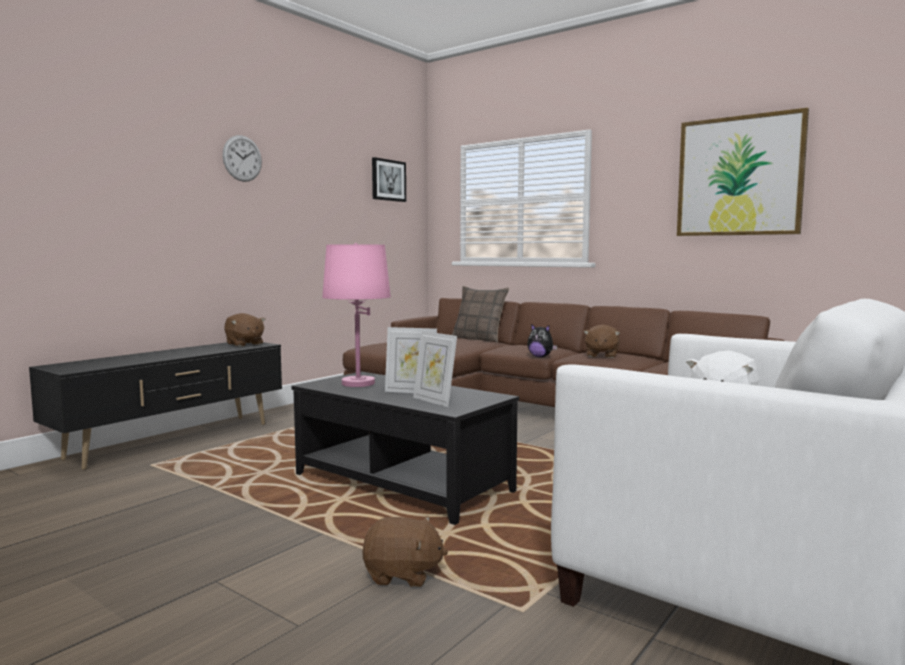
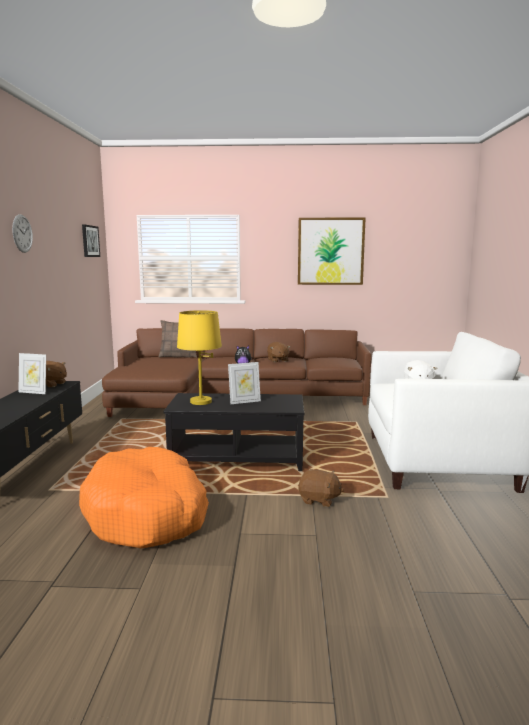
camera: 35 degrees left, 5 degrees up
pink table lamp [322,243,391,387] -> yellow table lamp [177,310,222,405]
brown plush toy [363,516,448,587] -> brown plush toy turned 45 degrees clockwise [298,469,344,507]
picture frame [413,331,457,407] -> picture frame moved to [18,353,46,394]
none -> orange dog bed [79,447,209,549]

